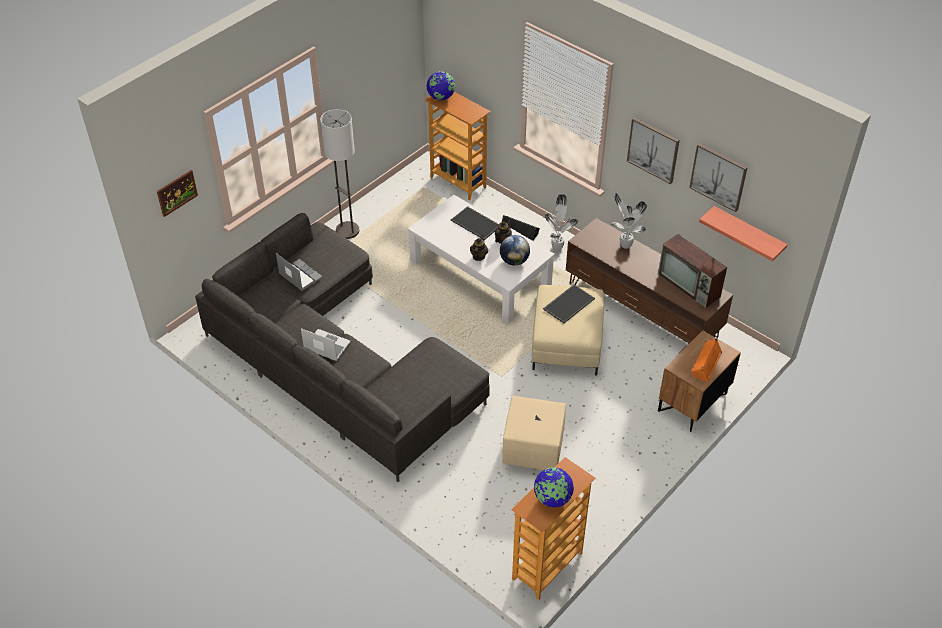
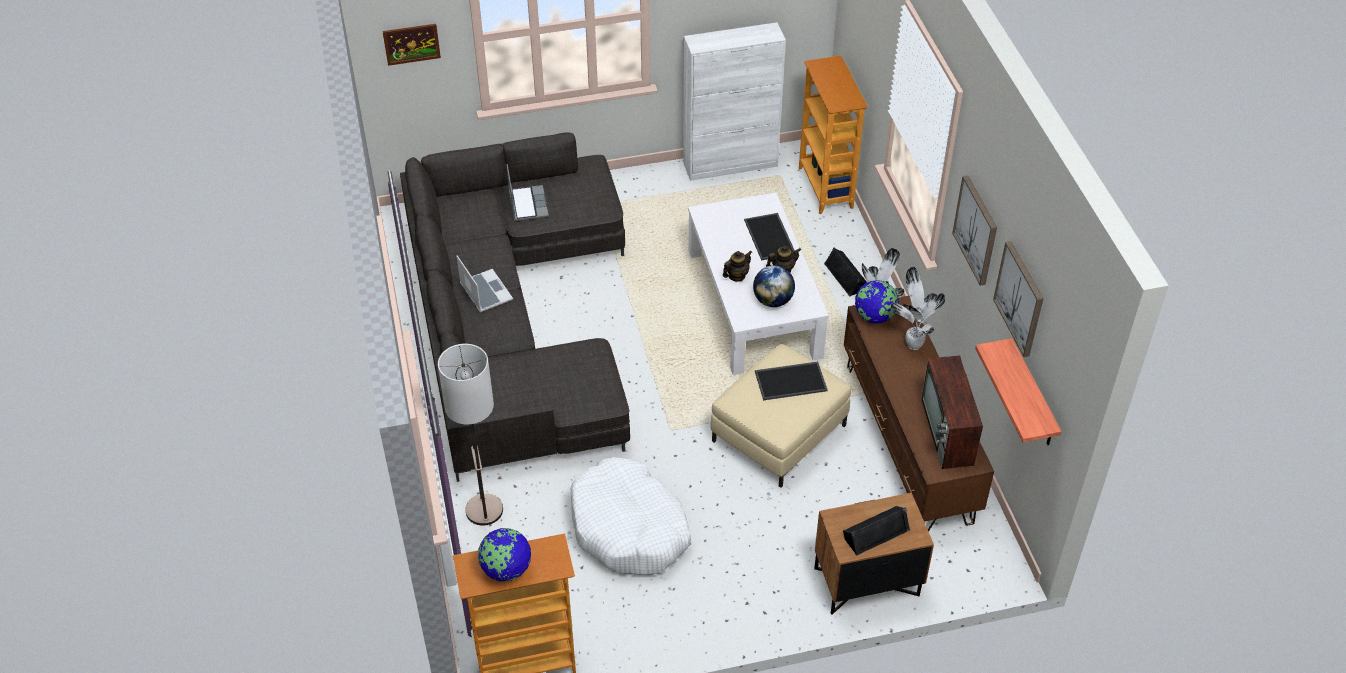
camera: 35 degrees right, 0 degrees up
floor lamp [320,109,359,239] -> floor lamp moved to [438,344,503,526]
globe [426,71,455,100] -> globe moved to [855,280,899,323]
beige ottoman [502,396,566,470] -> white dog bed [571,457,691,575]
orange speaker [691,338,722,382] -> black speaker [843,506,910,556]
none -> white cabinet [683,22,786,181]

